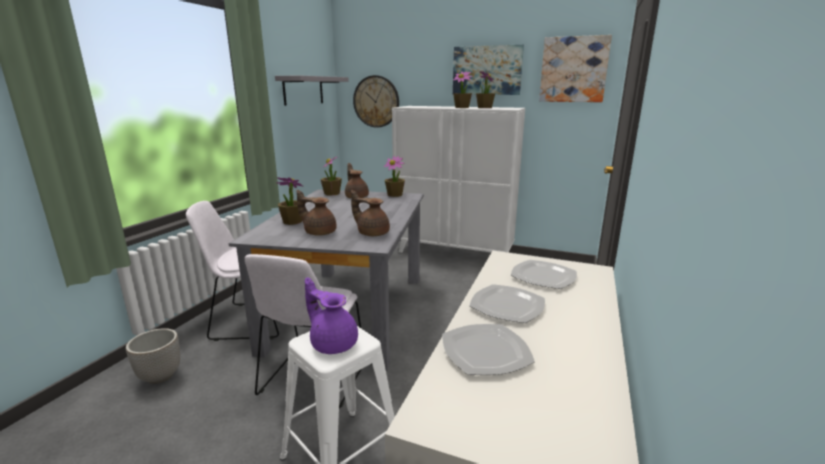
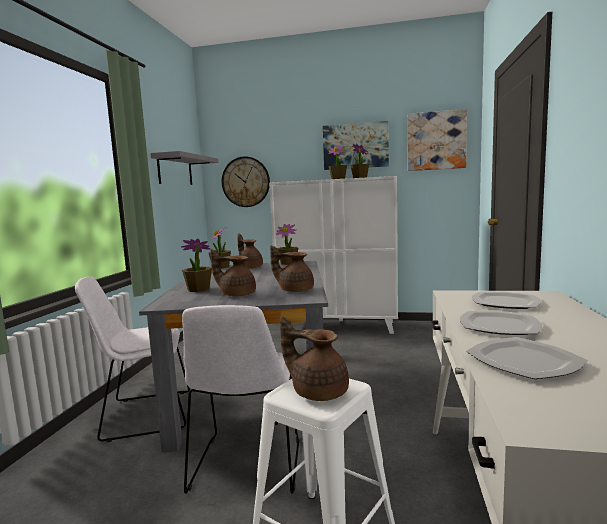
camera: 10 degrees left, 10 degrees down
planter [126,328,180,384] -> none
purple teapot [305,278,358,354] -> brown teapot [280,316,349,401]

